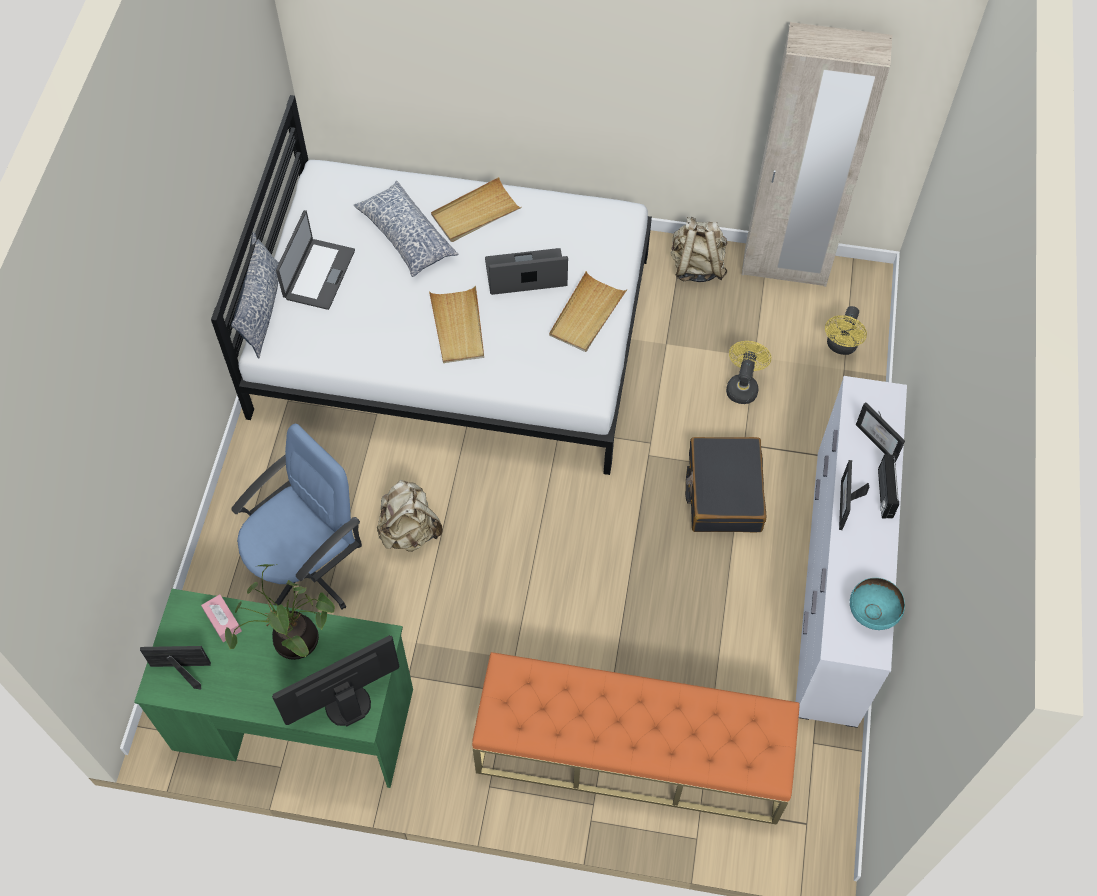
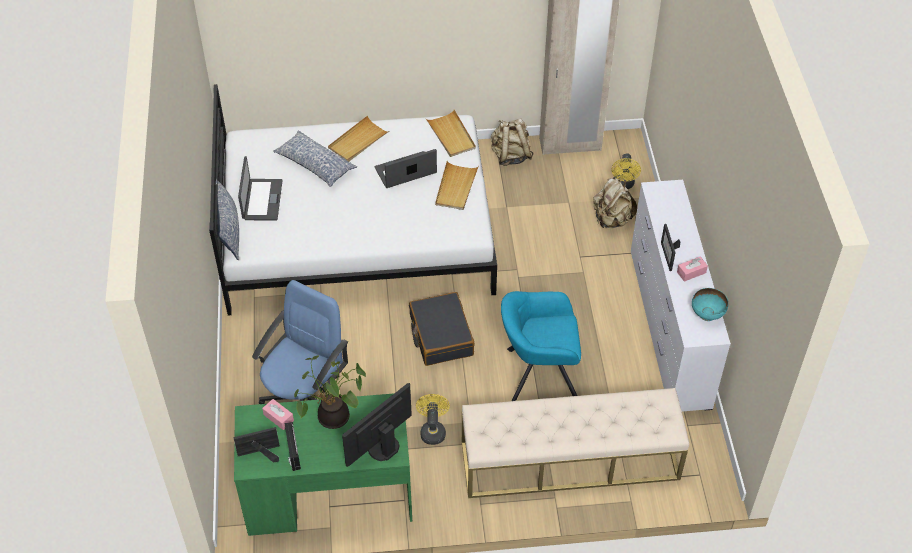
camera: 15 degrees left, 10 degrees down
beige backpack [377,480,443,552] -> beige backpack moved to [593,178,637,228]
beige tray [429,285,484,363] -> beige tray moved to [426,110,476,157]
orange bench [472,652,800,825] -> beige bench [462,388,689,498]
black suitcase [685,437,766,532] -> black suitcase moved to [409,292,475,366]
yellow fan [726,341,771,404] -> yellow fan moved to [416,394,450,445]
picture frame [856,402,905,462] -> none
radio [878,454,899,519] -> radio moved to [285,422,301,471]
none -> turquoise armchair [501,291,581,401]
none -> pink tissue box [677,256,708,282]

